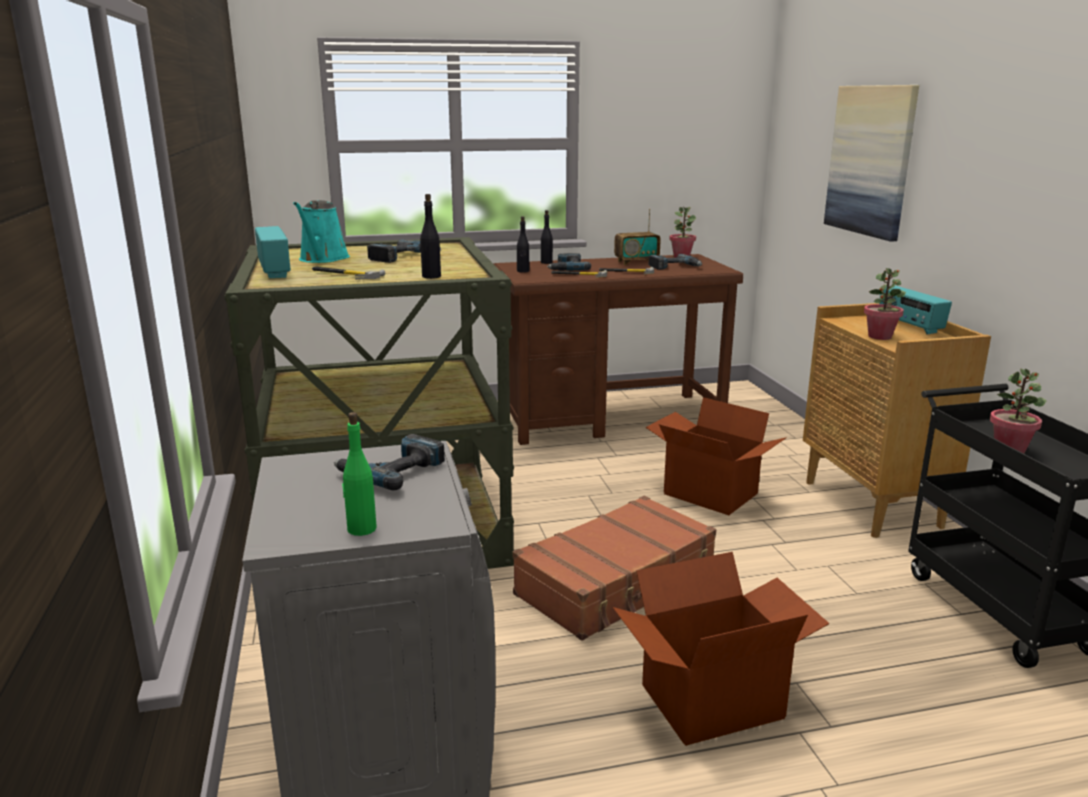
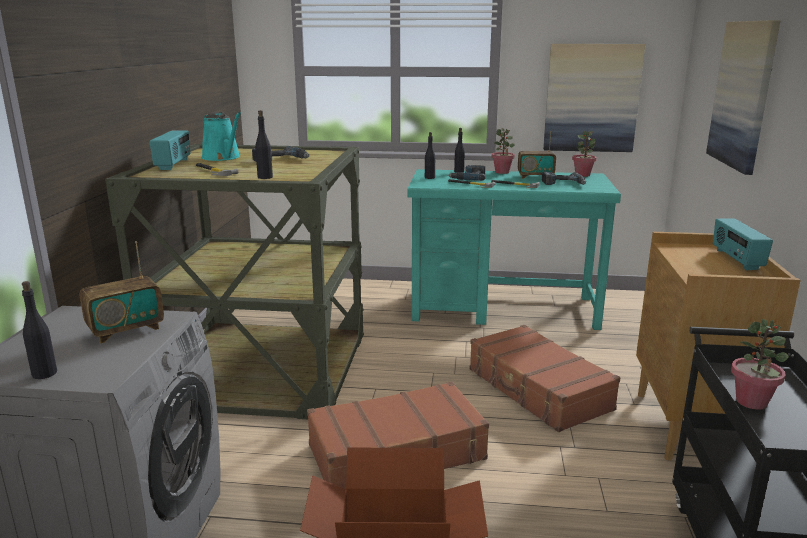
camera: 20 degrees right, 0 degrees up
turquoise watering can [293,200,350,263] -> turquoise watering can turned 60 degrees counterclockwise [201,112,241,161]
power drill [334,434,445,490] -> radio [80,241,164,343]
green bottle [342,412,377,536] -> black bottle [22,281,57,379]
brown desk [493,254,743,445] -> turquoise desk [407,169,621,330]
cardboard box [645,397,787,515] -> brown suitcase [470,325,620,432]
potted plant [864,268,906,340] -> potted plant moved to [492,128,515,174]
none -> picture [543,44,645,152]

